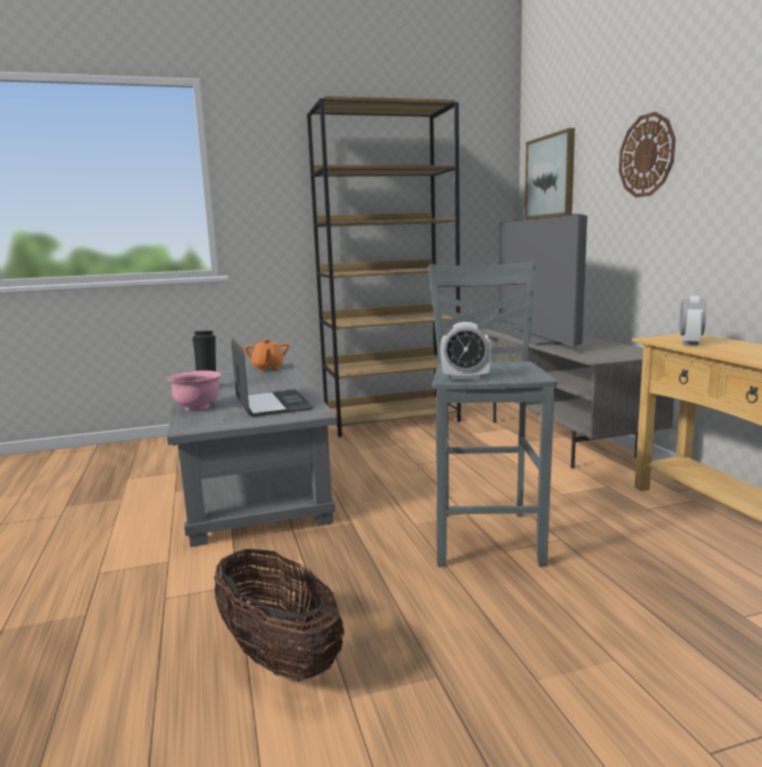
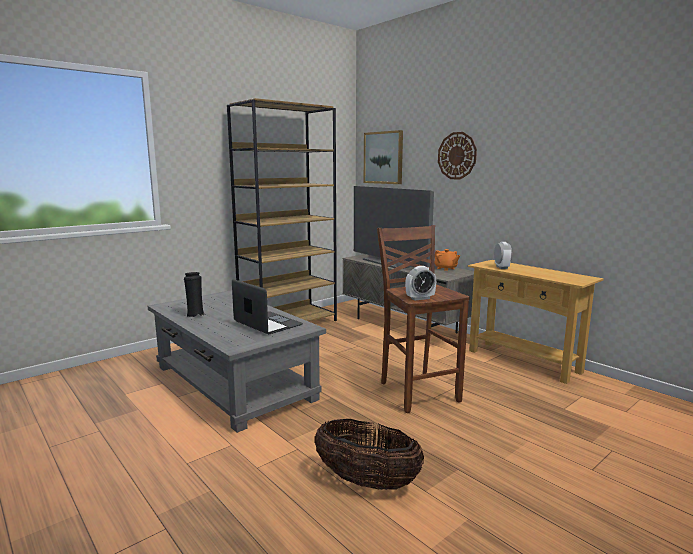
camera: 25 degrees left, 0 degrees up
pink bowl [167,370,222,410] -> none
orange teapot [244,339,289,371] -> orange teapot moved to [435,249,460,271]
grey stool [429,261,557,566] -> brown stool [377,225,470,413]

